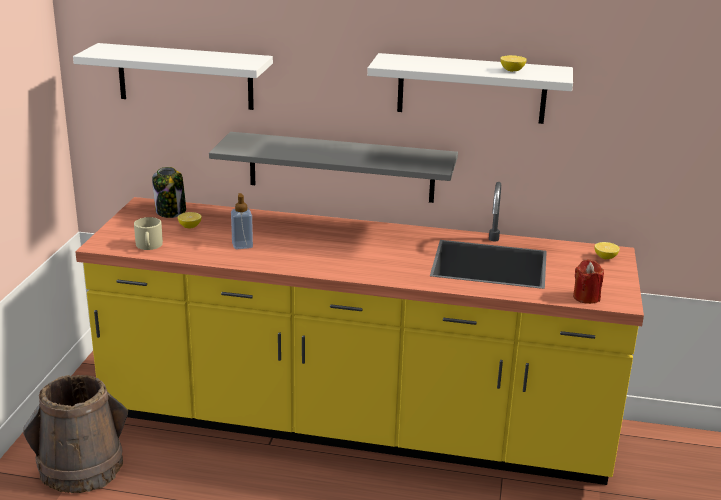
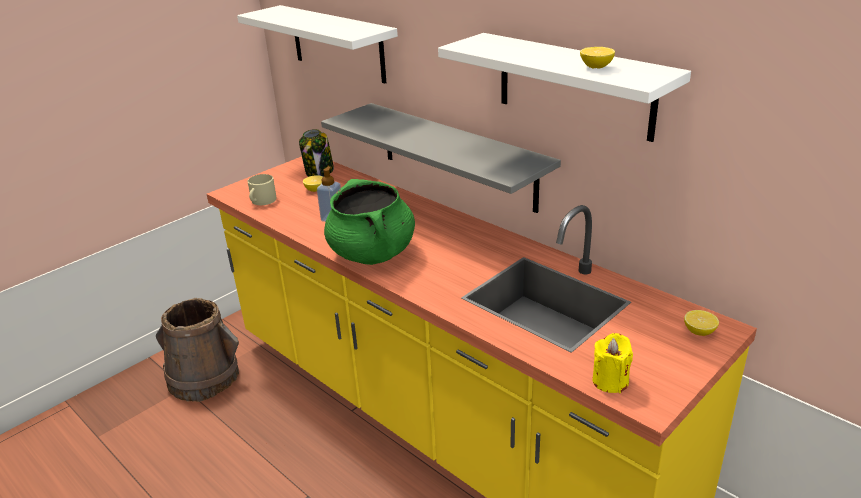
camera: 35 degrees right, 5 degrees up
red candle [573,259,604,304] -> yellow candle [592,333,633,393]
none -> green cooking pot [324,179,415,265]

